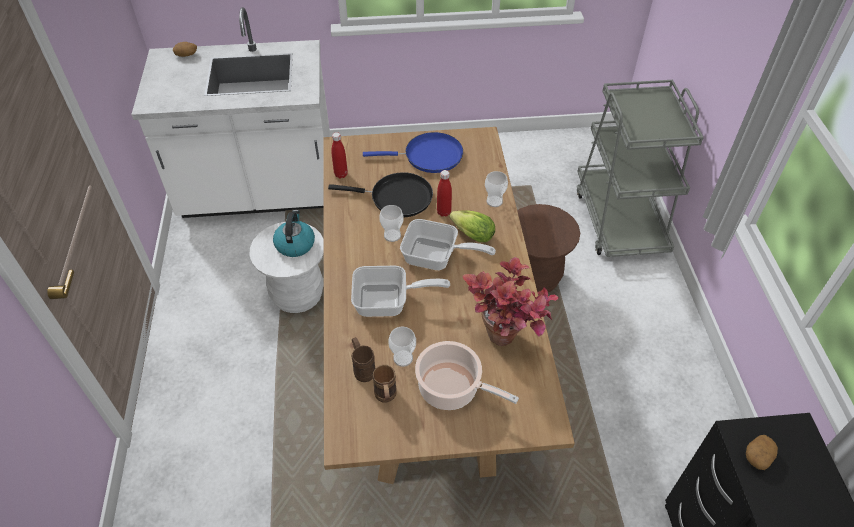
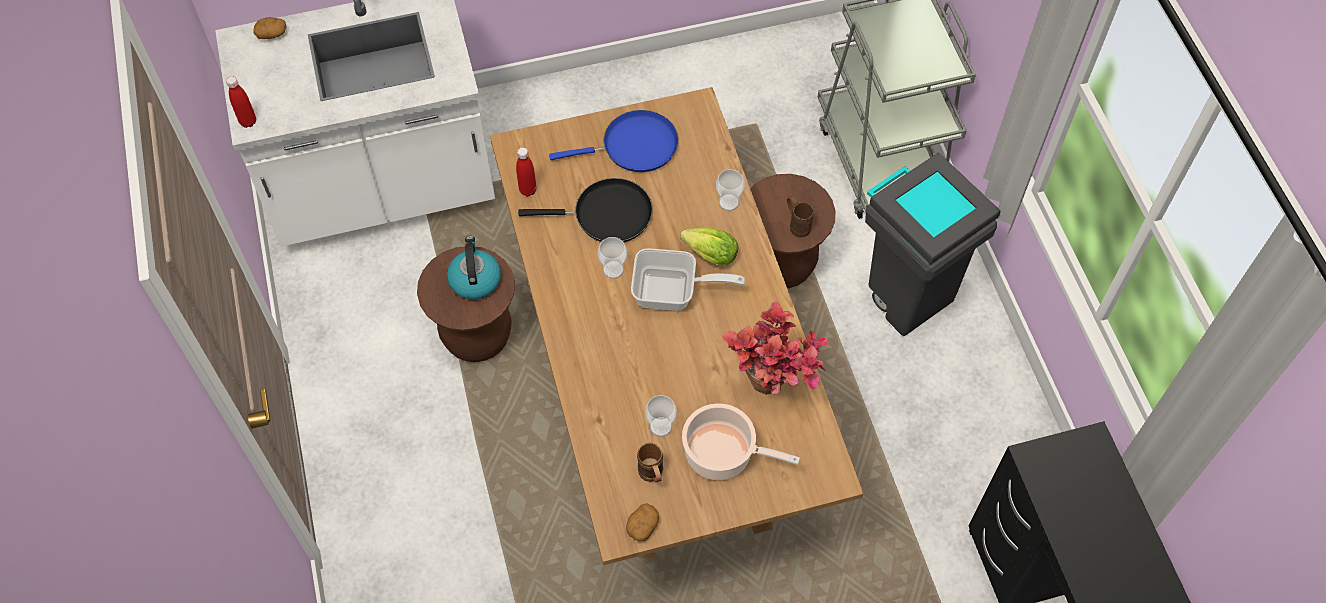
camera: 10 degrees left, 10 degrees up
white stool [249,222,324,313] -> brown stool [417,246,515,362]
frying pan [351,266,450,317] -> none
brown mug [351,337,375,382] -> brown mug moved to [787,196,814,238]
red bottle [437,170,452,217] -> red bottle moved to [226,76,256,128]
potato [746,435,778,470] -> potato moved to [626,503,659,541]
none -> grey trash can [865,153,1000,336]

